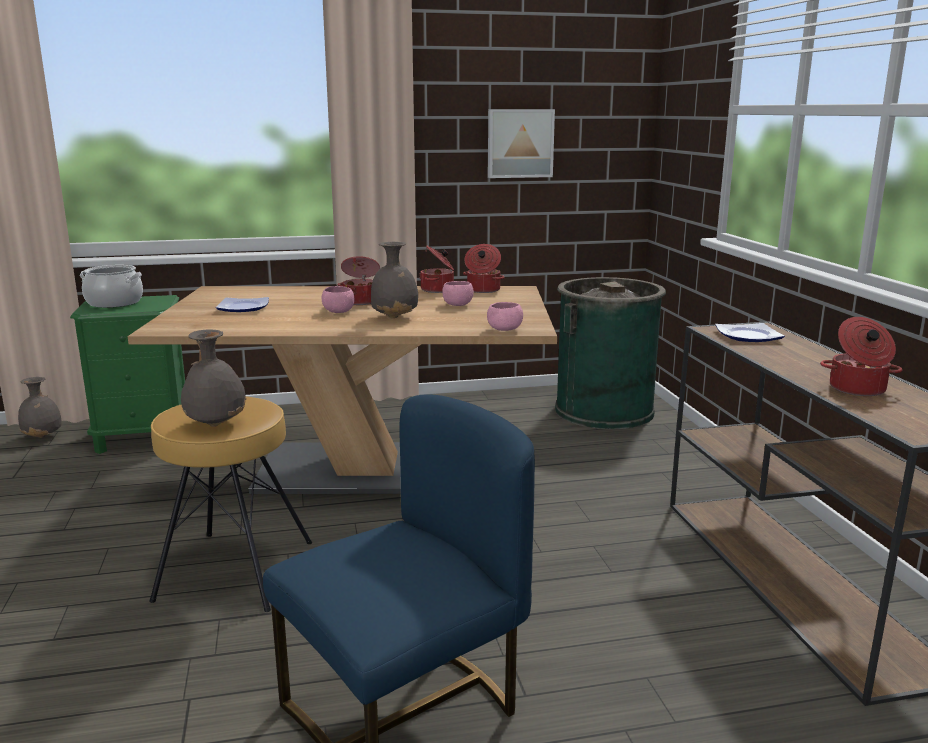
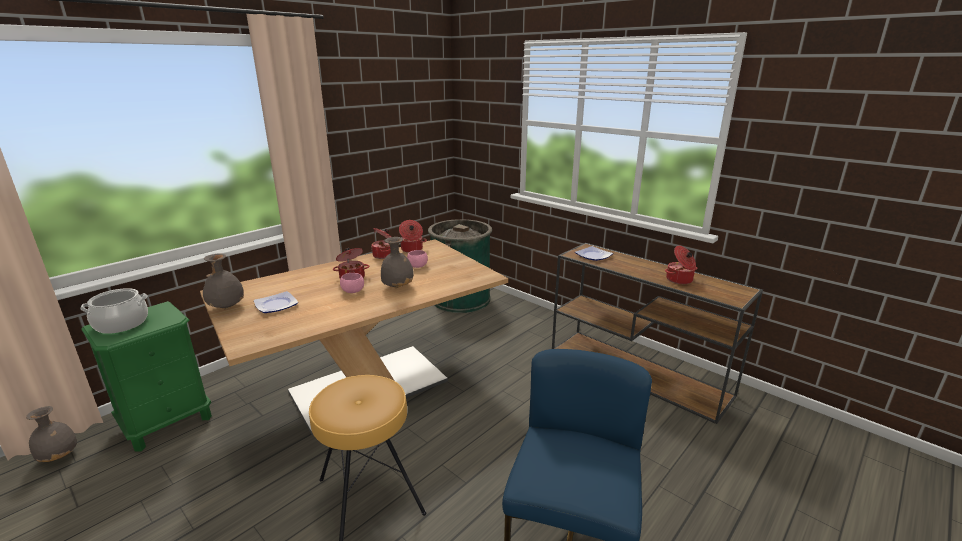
camera: 35 degrees left, 5 degrees up
grey vase [181,330,246,427] -> grey vase moved to [203,254,244,310]
pink bowl [487,302,523,331] -> none
picture [488,109,555,178] -> none

